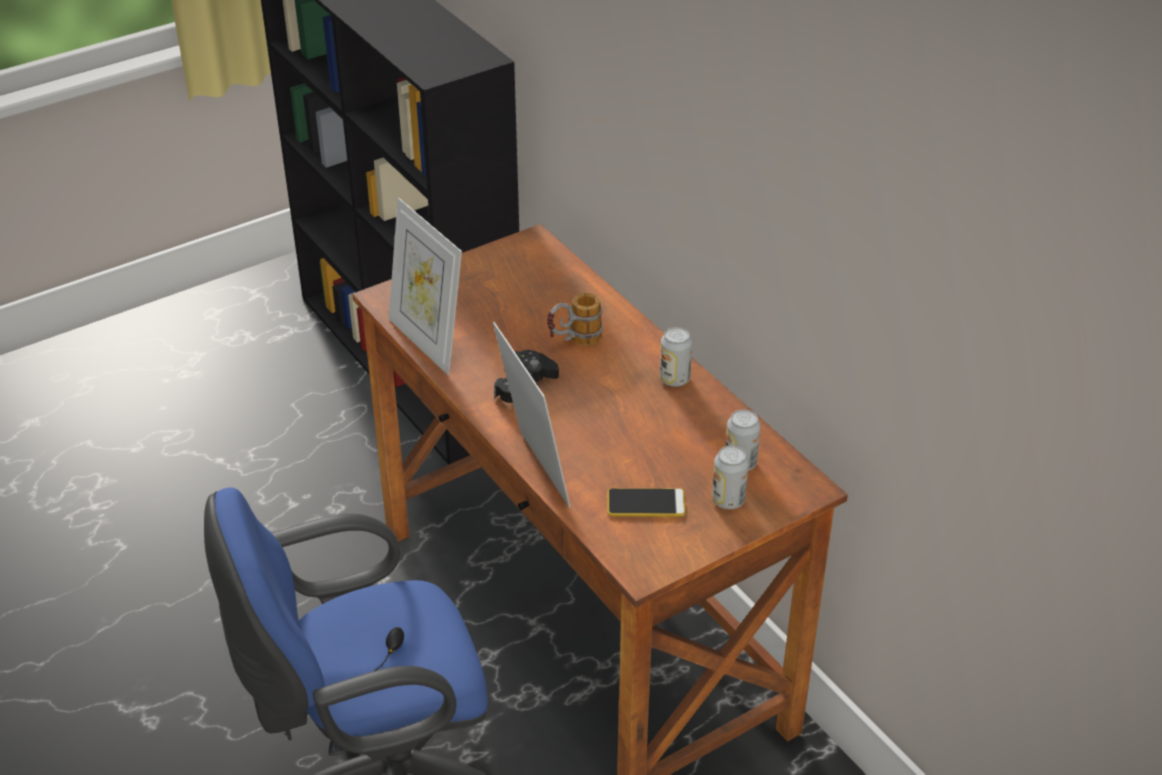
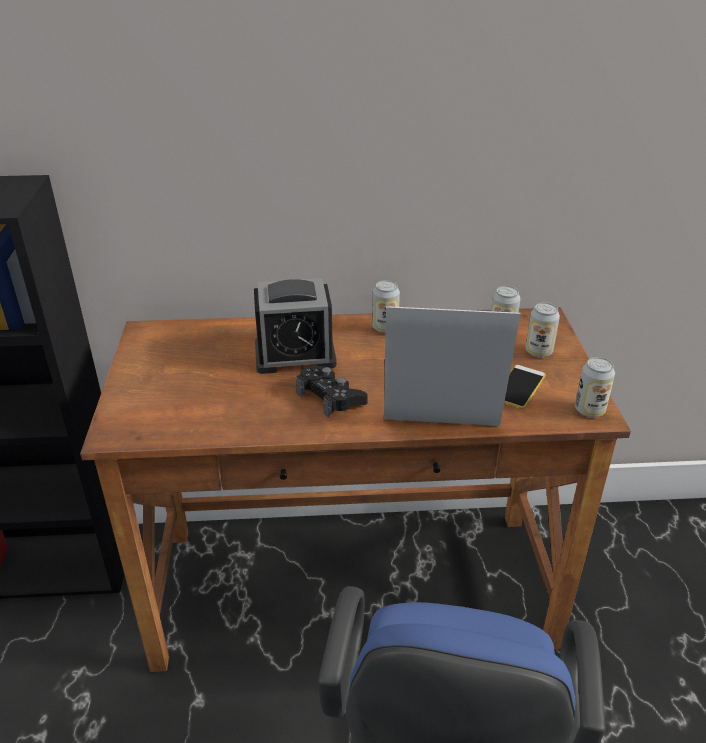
camera: 60 degrees left, 5 degrees down
picture frame [389,198,462,375] -> none
mug [547,293,603,345] -> alarm clock [254,278,337,374]
none -> can [575,357,615,417]

